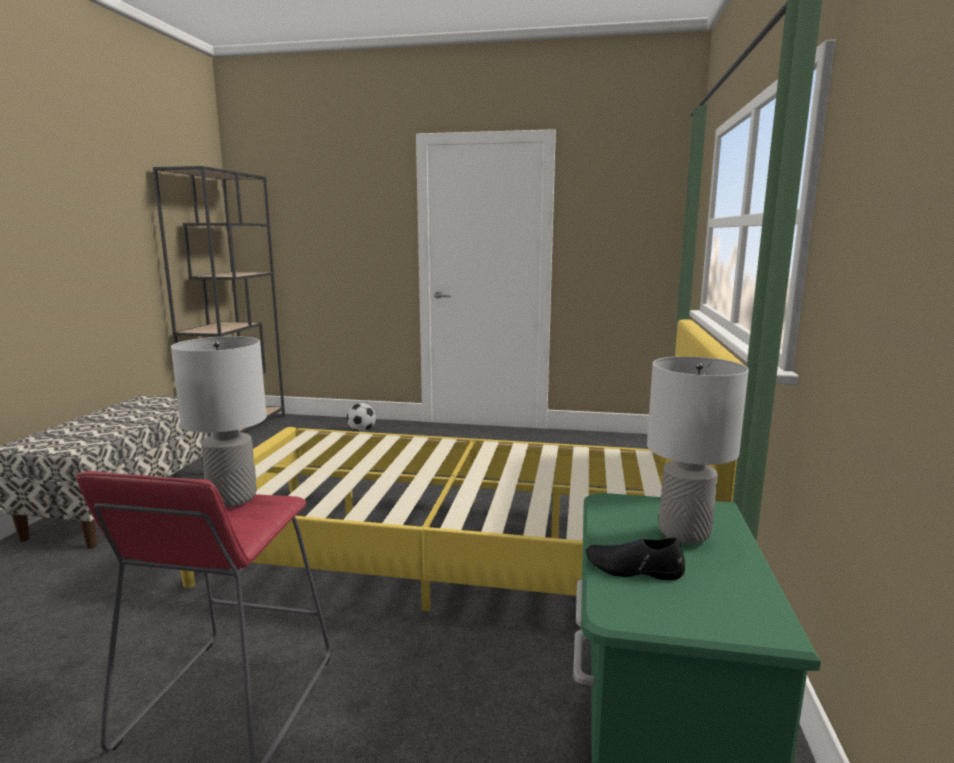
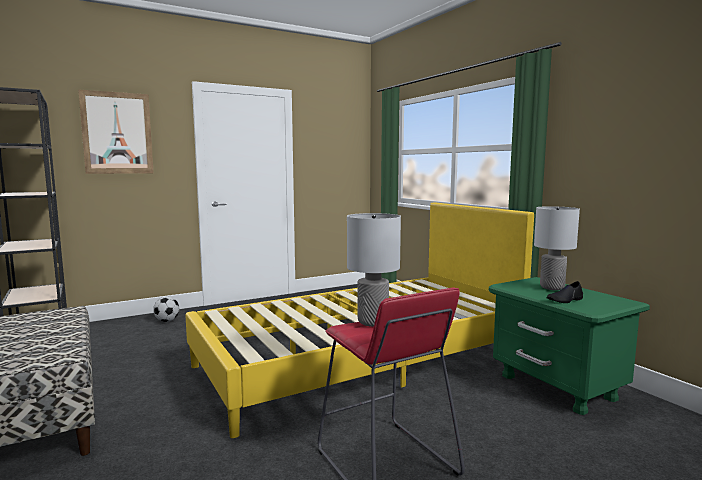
camera: 40 degrees left, 5 degrees down
none -> picture [78,89,154,174]

